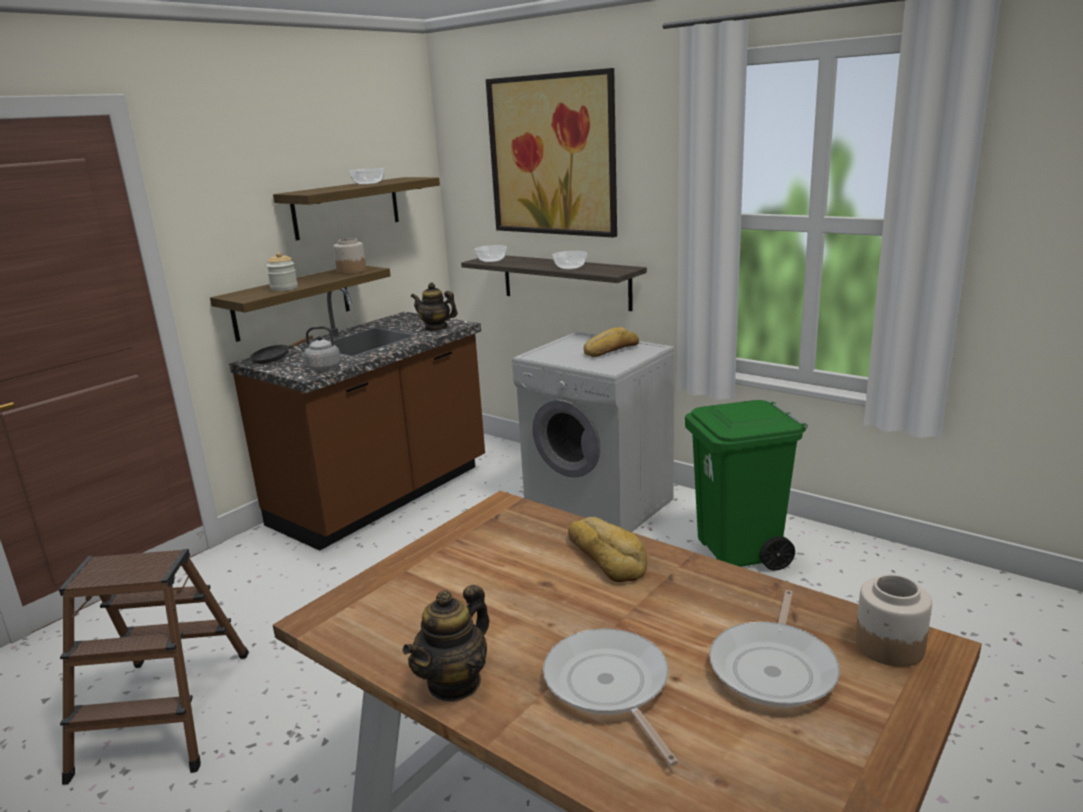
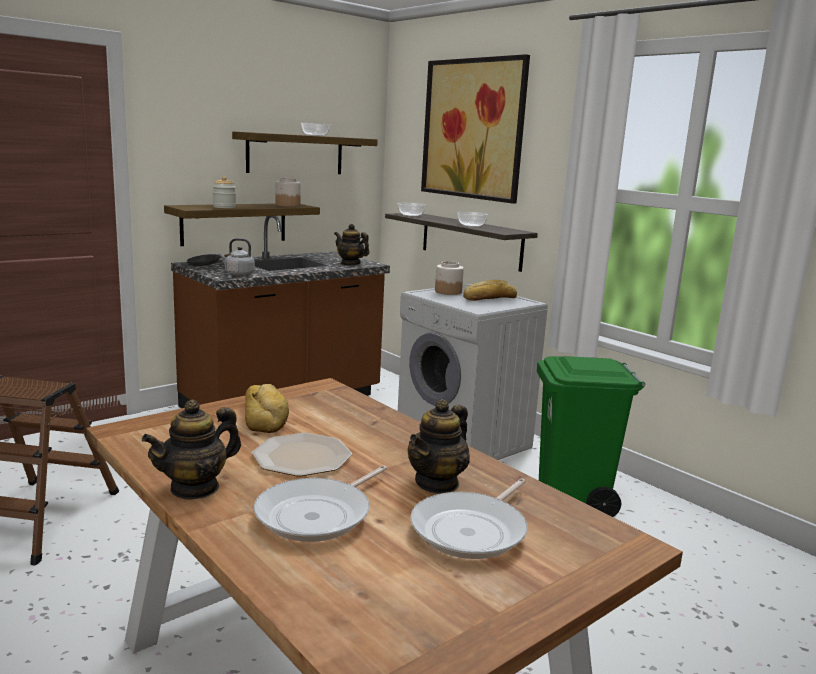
camera: 10 degrees right, 5 degrees down
frying pan [543,629,678,766] -> frying pan turned 135 degrees counterclockwise [254,465,387,542]
bread [568,517,647,582] -> bread moved to [245,384,289,433]
jar [855,575,932,667] -> jar moved to [435,261,464,295]
none -> plate [252,433,352,476]
none -> teapot [408,399,470,494]

